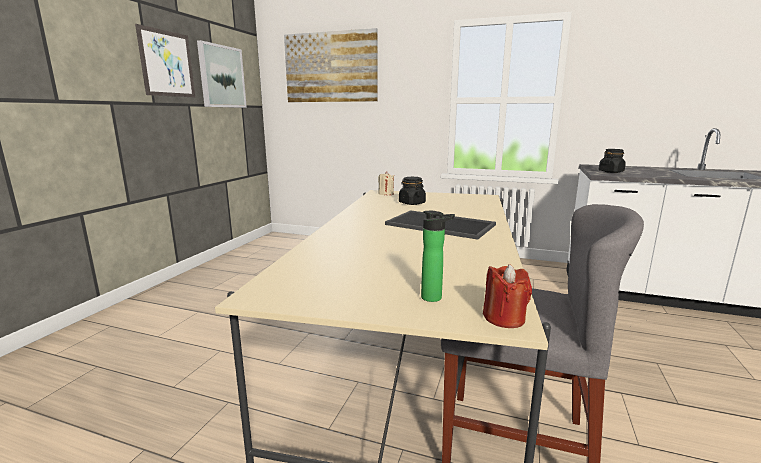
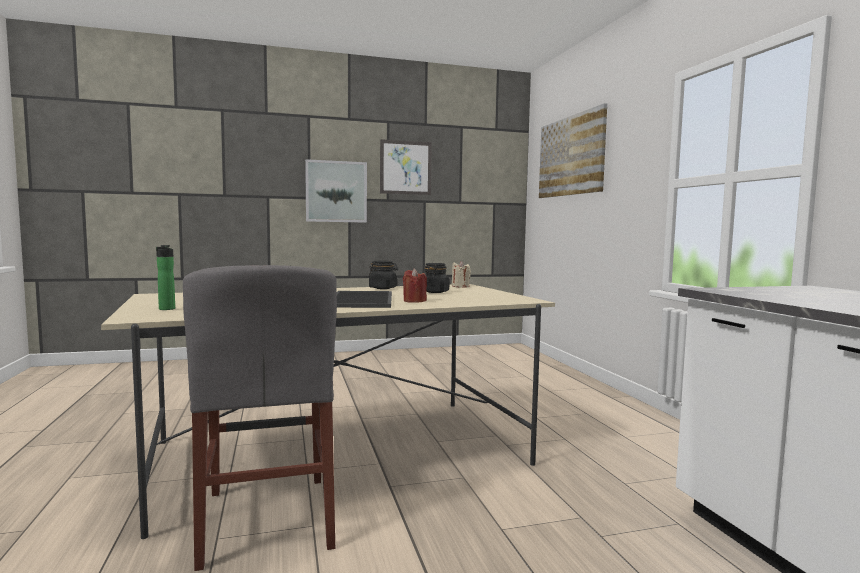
camera: 55 degrees right, 10 degrees down
picture [197,40,247,108] -> picture moved to [305,159,367,223]
red candle [483,264,532,328] -> red candle moved to [403,268,427,303]
black jar [599,149,626,173] -> black jar moved to [369,261,398,289]

